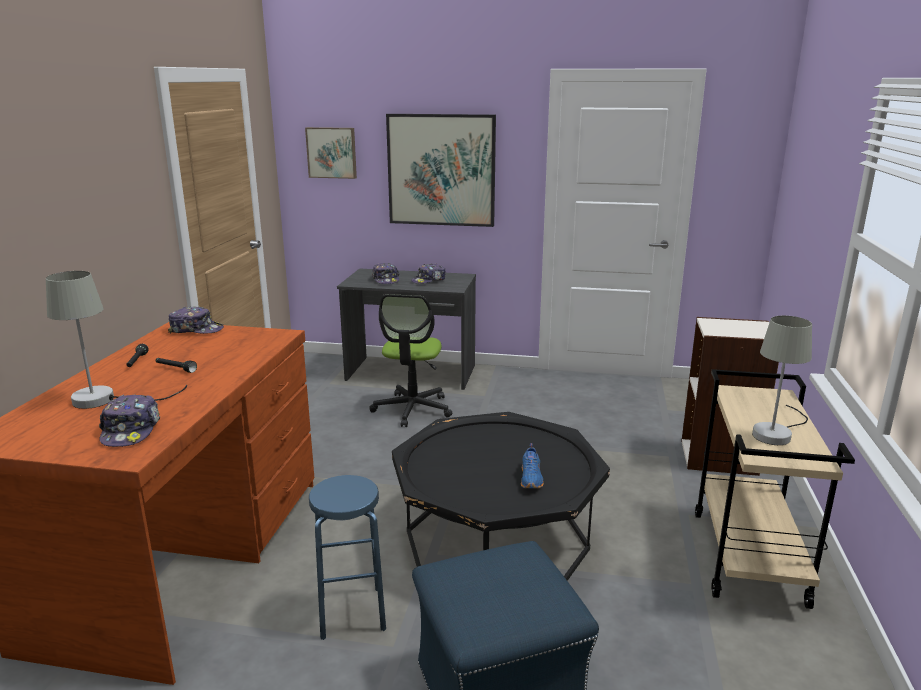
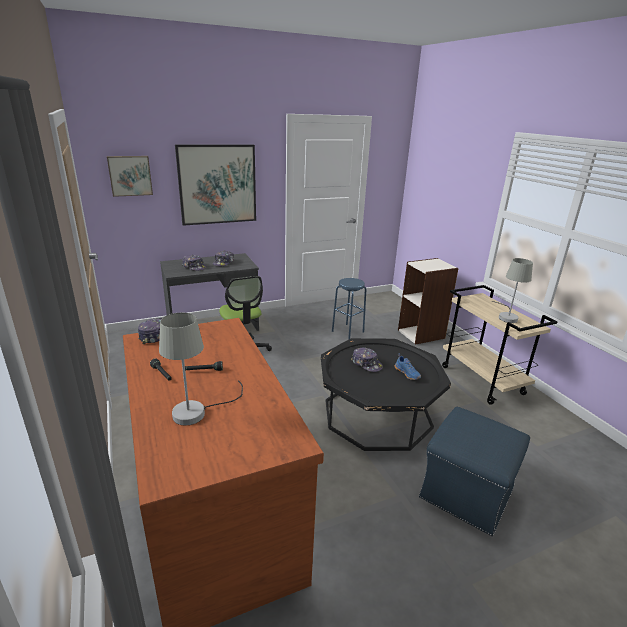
camera: 35 degrees left, 5 degrees up
cap [99,394,161,447] -> cap moved to [351,347,383,372]
blue stool [309,475,386,640] -> blue stool moved to [332,278,366,340]

